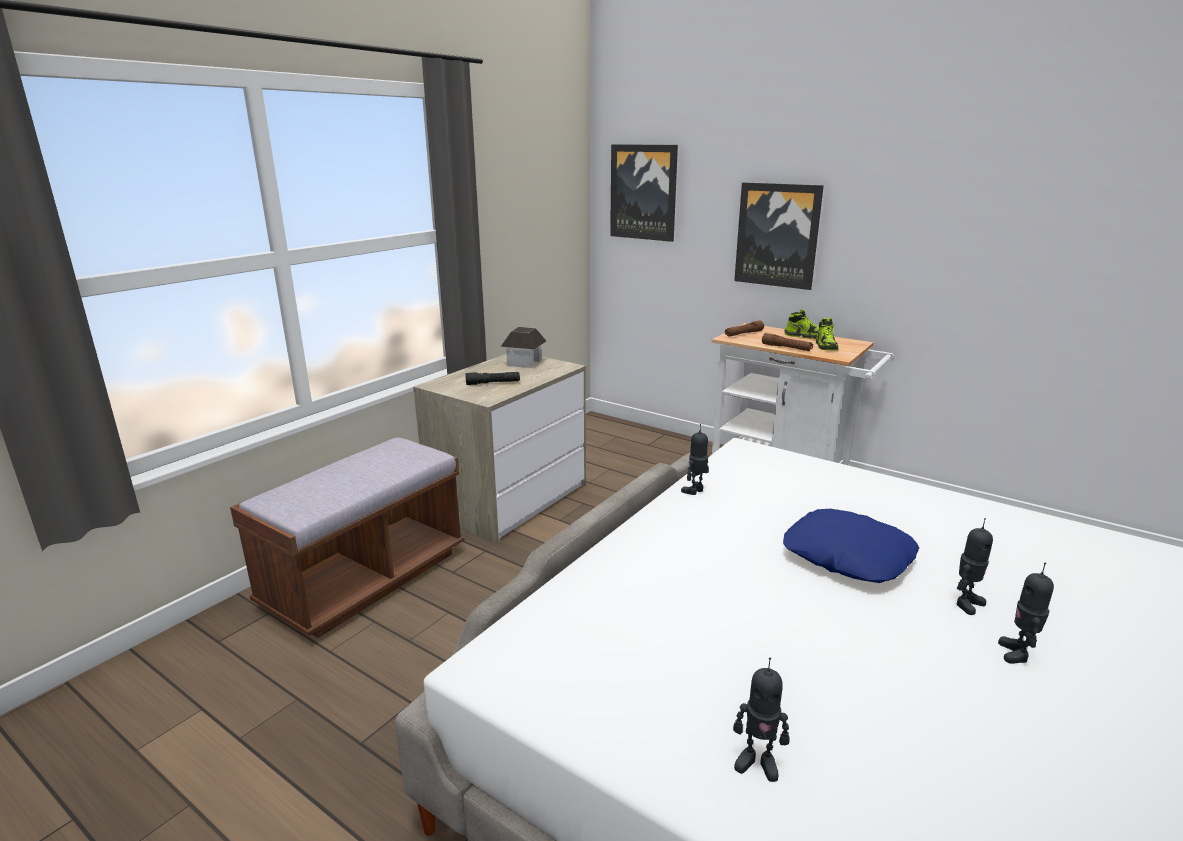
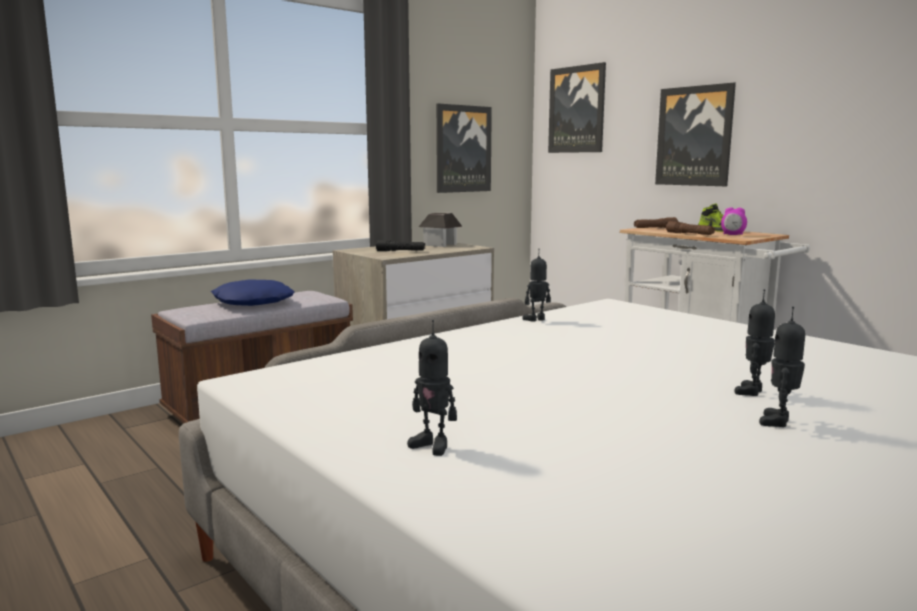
camera: 15 degrees right, 10 degrees down
blue pillow [783,509,919,583] -> blue pillow moved to [211,279,295,306]
shoe [816,318,838,351] -> alarm clock [721,207,747,235]
toy robot [957,518,993,615] -> toy robot turned 150 degrees clockwise [734,289,775,396]
none -> picture [436,103,492,193]

